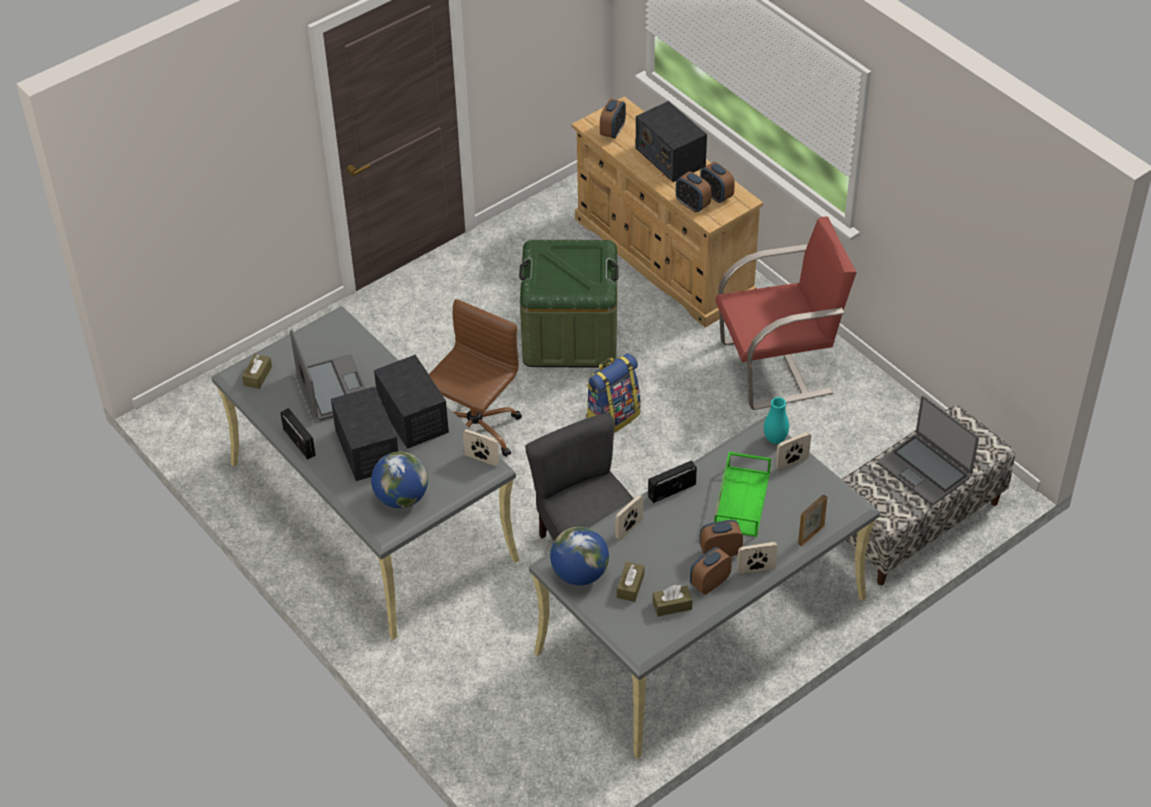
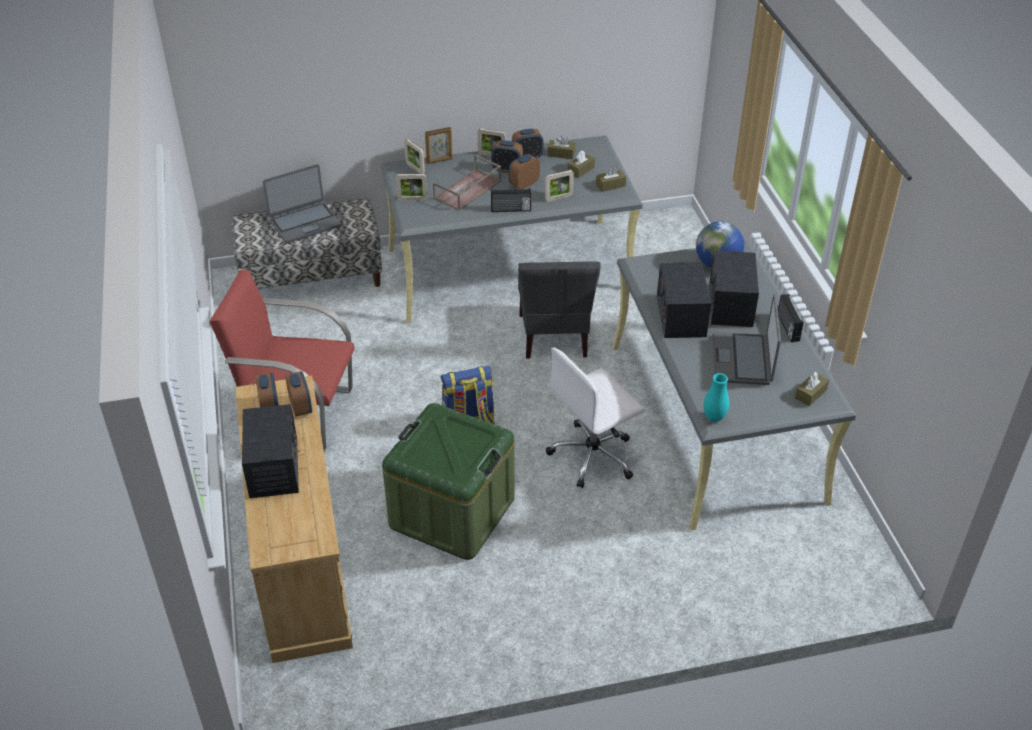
camera: 155 degrees left, 5 degrees down
brown office chair [429,299,522,457] -> white office chair [546,348,645,488]
picture frame [463,429,499,466] -> picture frame moved to [404,139,425,174]
globe [550,527,609,585] -> brown tissue box [596,167,626,192]
alarm clock [600,99,626,139] -> alarm clock moved to [509,154,540,190]
green tray [714,452,771,537] -> brown tray [433,155,501,211]
turquoise vase [764,397,789,444] -> turquoise vase moved to [704,373,729,422]
laptop [878,396,979,506] -> laptop turned 75 degrees clockwise [263,164,341,243]

